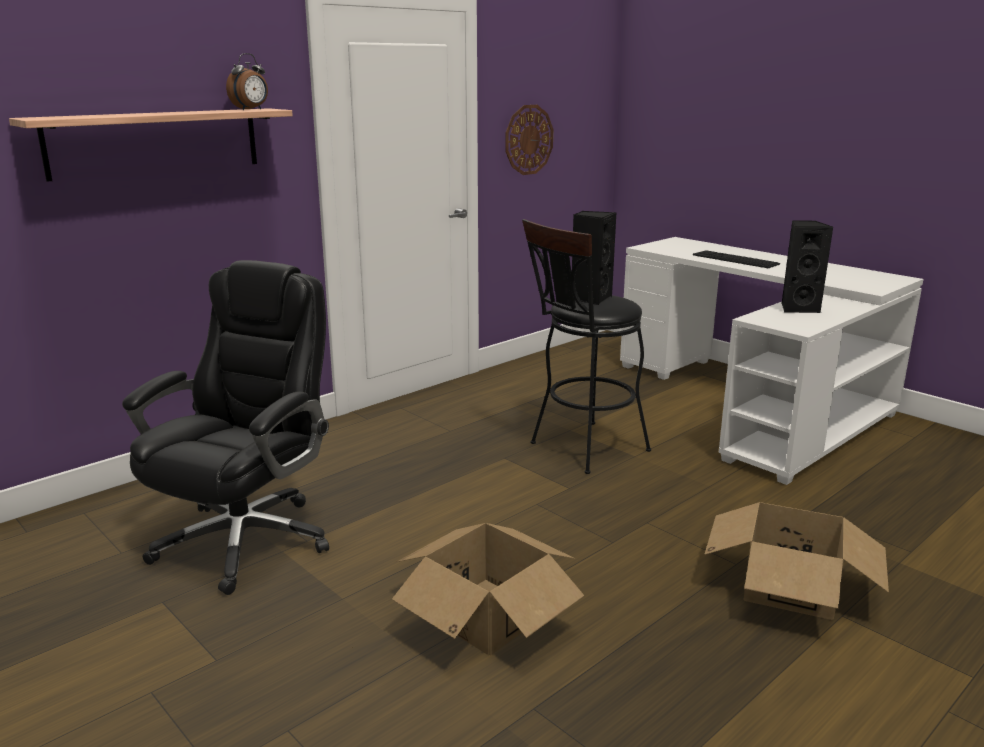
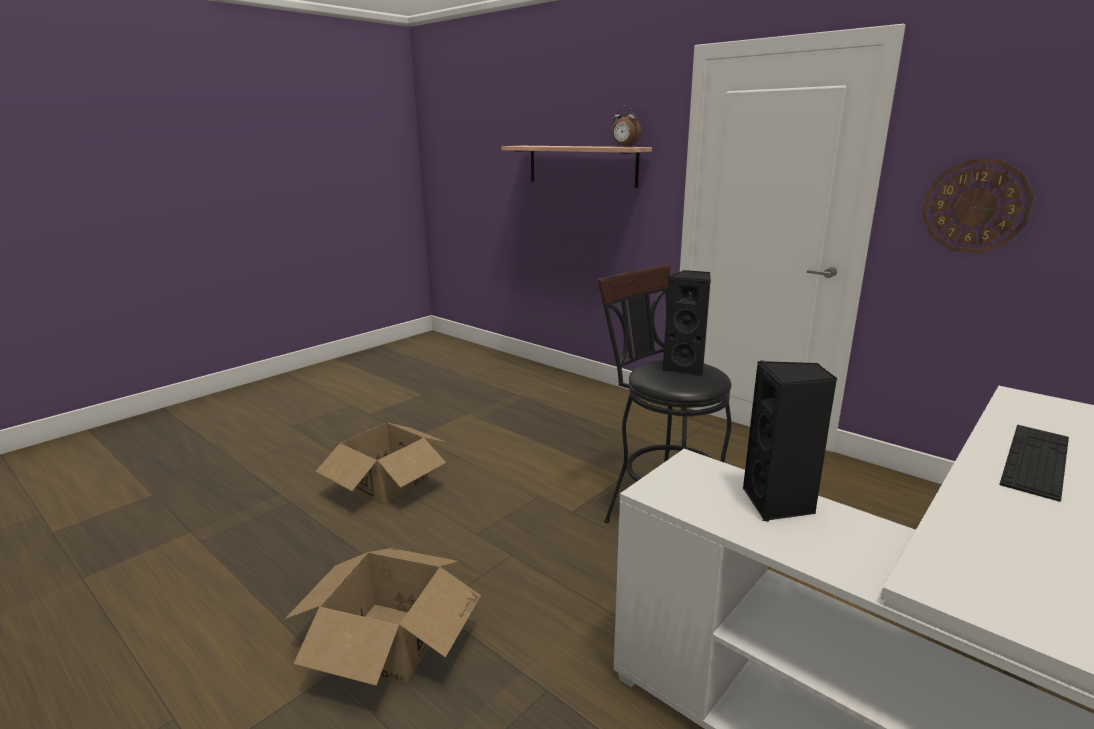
camera: 85 degrees right, 0 degrees up
black office chair [122,260,329,595] -> none

